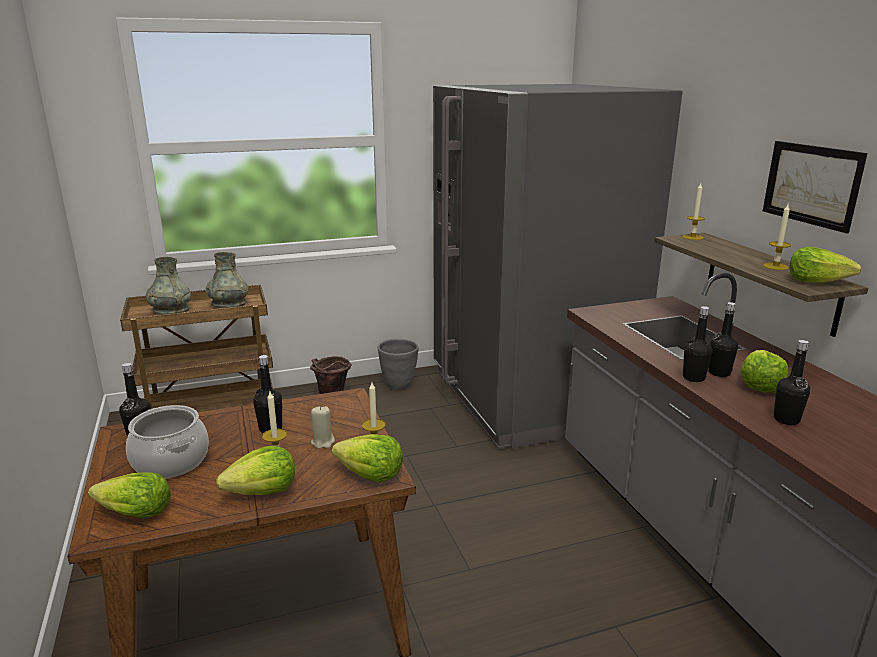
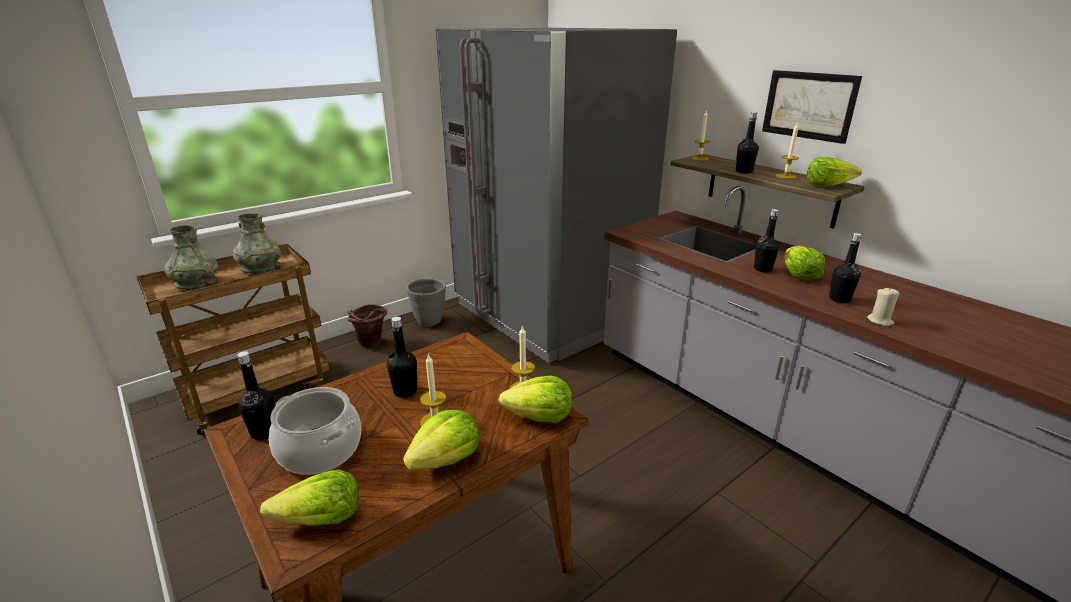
camera: 20 degrees left, 5 degrees up
beige candle [311,406,335,449] -> beige candle moved to [867,288,899,326]
black bottle [683,306,712,382] -> black bottle moved to [736,112,759,174]

